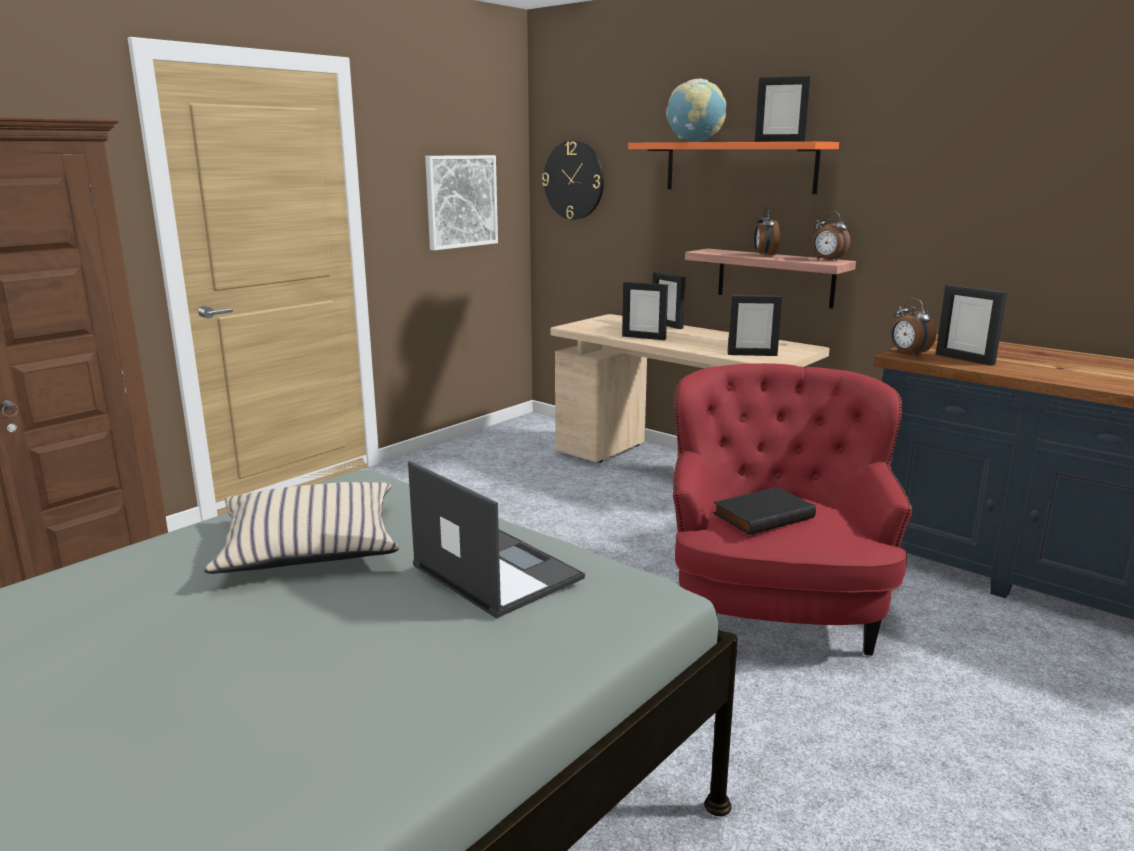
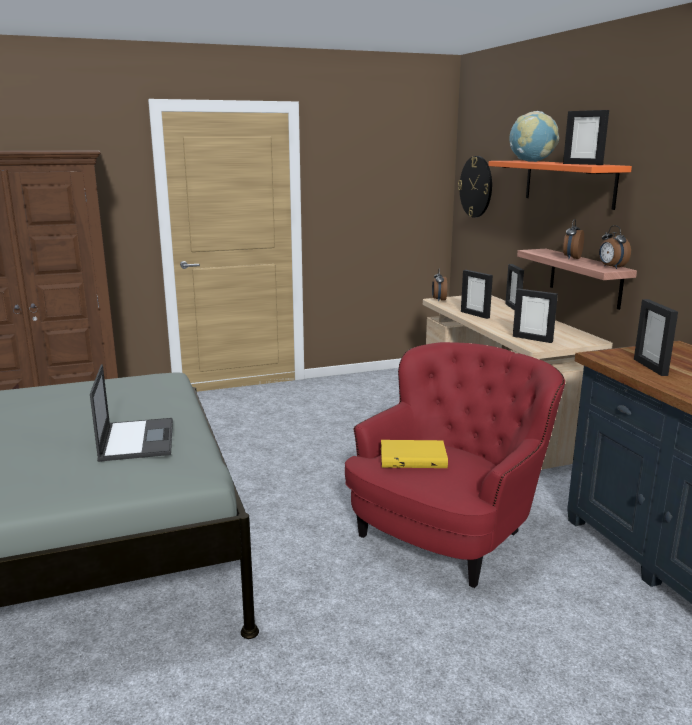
camera: 30 degrees right, 0 degrees up
beige pillow [204,482,399,574] -> none
picture [425,155,498,250] -> none
black book [713,487,816,535] -> yellow book [381,440,448,468]
alarm clock [891,298,936,356] -> alarm clock moved to [432,269,447,302]

